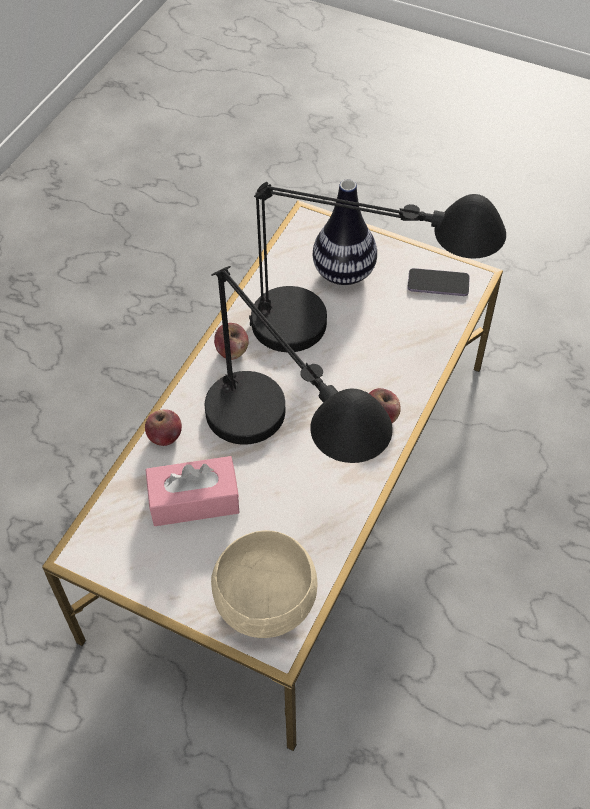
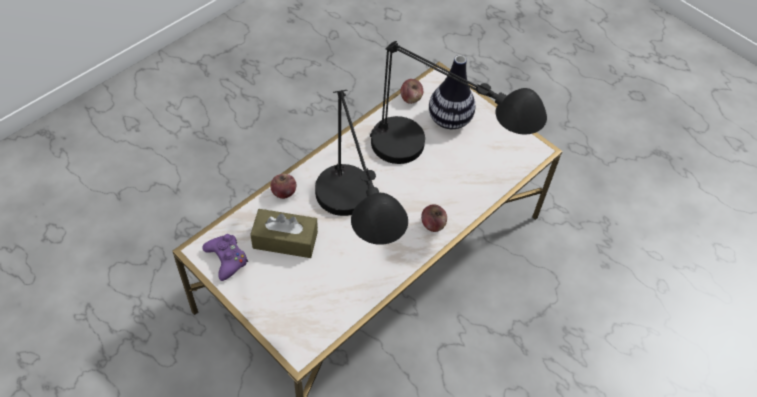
camera: 15 degrees right, 0 degrees up
pink tissue box [145,456,240,526] -> brown tissue box [250,209,318,258]
beige bowl [211,530,317,638] -> none
apple [214,323,249,360] -> apple moved to [401,79,423,104]
phone [408,268,470,296] -> none
none -> purple game controller [202,234,248,281]

